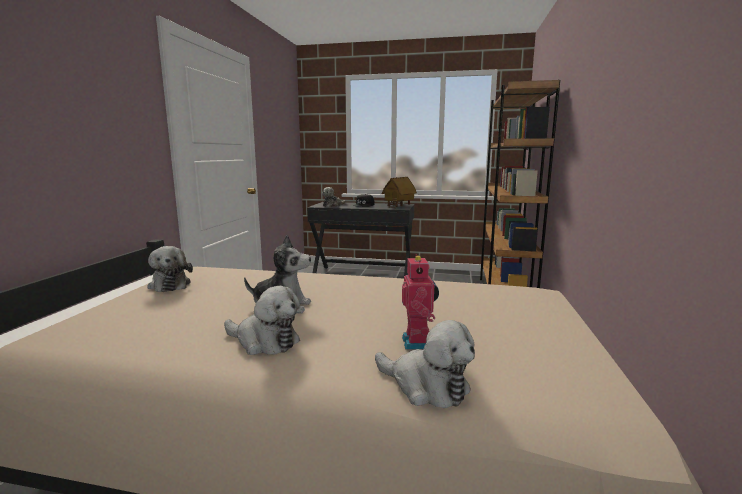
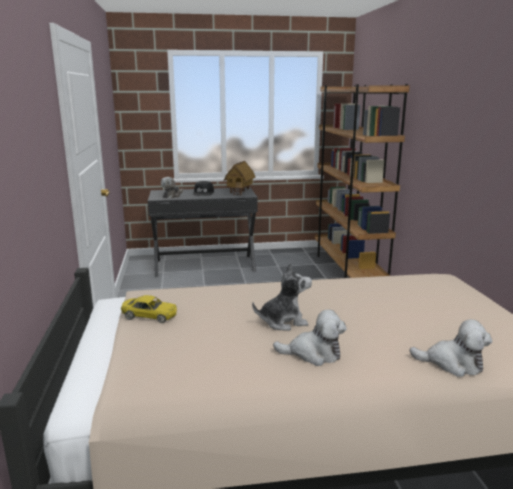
camera: 20 degrees left, 5 degrees up
plush toy [147,246,193,292] -> yellow toy car [121,295,177,323]
toy robot [402,254,439,350] -> none

